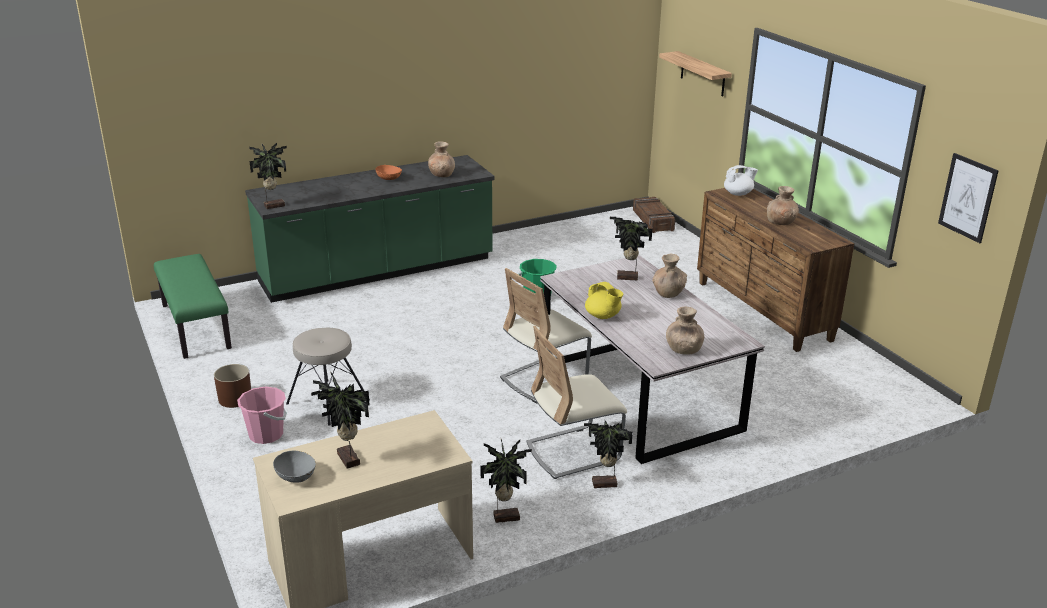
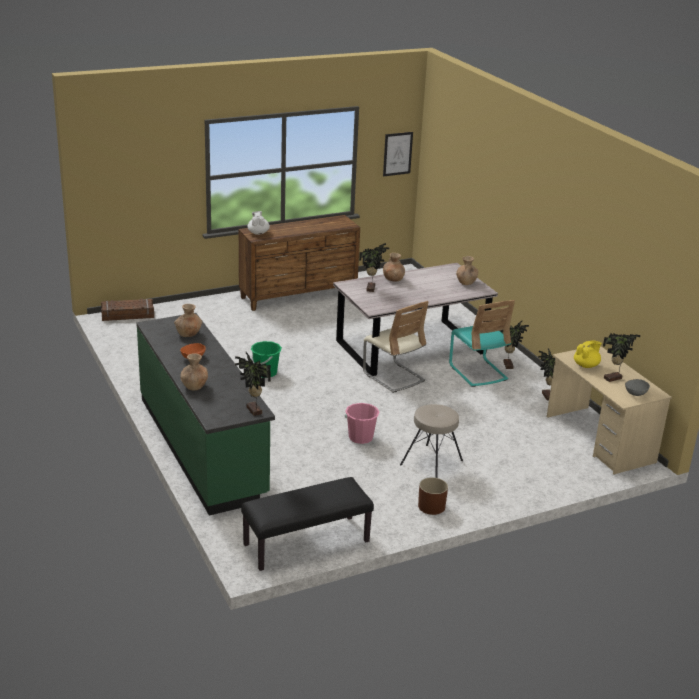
camera: 90 degrees left, 0 degrees up
green bench [154,254,232,359] -> black bench [241,477,374,571]
pink bucket [237,386,287,444] -> pink bucket moved to [344,403,379,444]
beige chair [526,326,627,479] -> turquoise chair [449,300,515,387]
yellow teapot [585,282,623,319] -> yellow teapot moved to [574,340,602,368]
shelf [659,51,732,97] -> none
brown vase [767,186,799,225] -> brown vase moved to [181,353,208,391]

